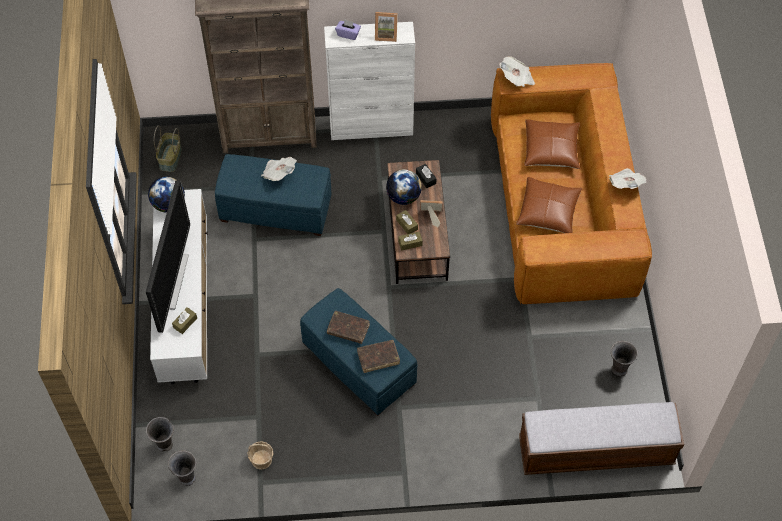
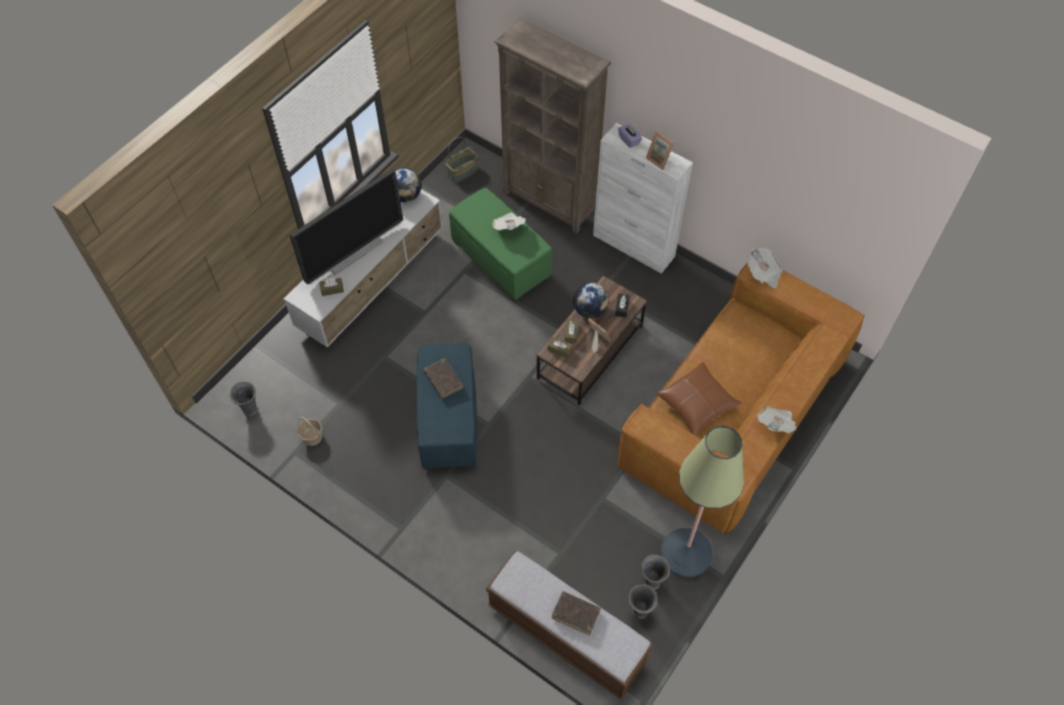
camera: 40 degrees right, 0 degrees up
grey vase [146,417,174,452] -> grey vase moved to [629,584,658,619]
blue ottoman [215,154,331,236] -> green ottoman [449,188,553,302]
brown book [357,340,400,373] -> brown book moved to [552,591,601,635]
brown pillow [524,119,580,169] -> none
none -> floor lamp [661,426,744,577]

